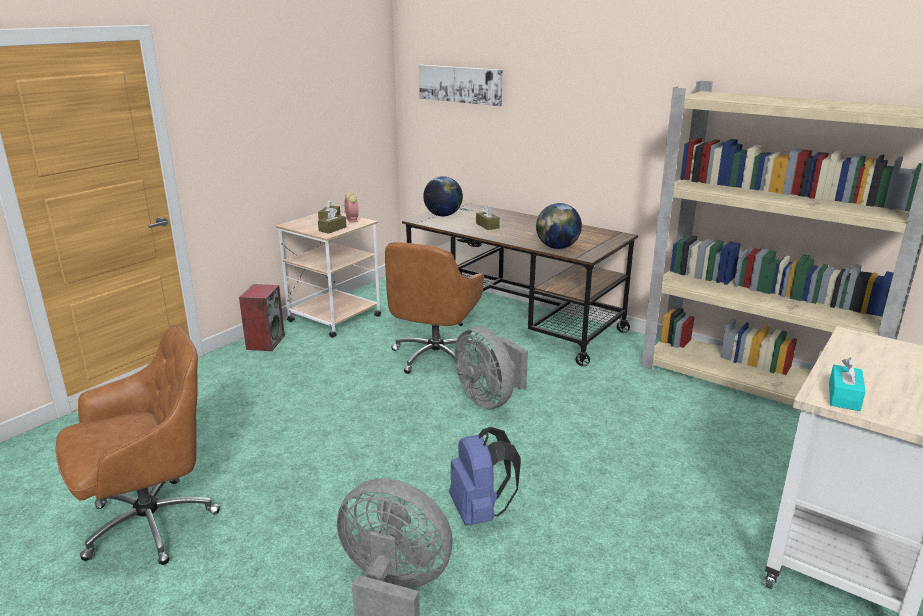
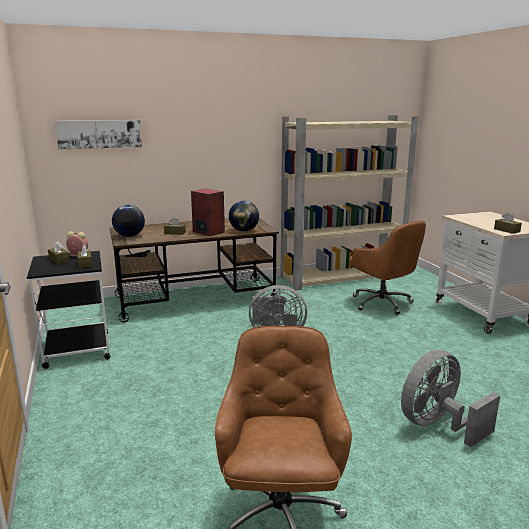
camera: 55 degrees left, 5 degrees down
speaker [239,284,285,351] -> speaker moved to [191,188,225,236]
beige cart [276,213,381,338] -> black cart [27,251,111,369]
brown office chair [385,242,484,374] -> brown office chair moved to [349,221,426,315]
blue backpack [449,427,521,525] -> none
turquoise tissue box [829,358,866,411] -> brown tissue box [494,212,522,234]

